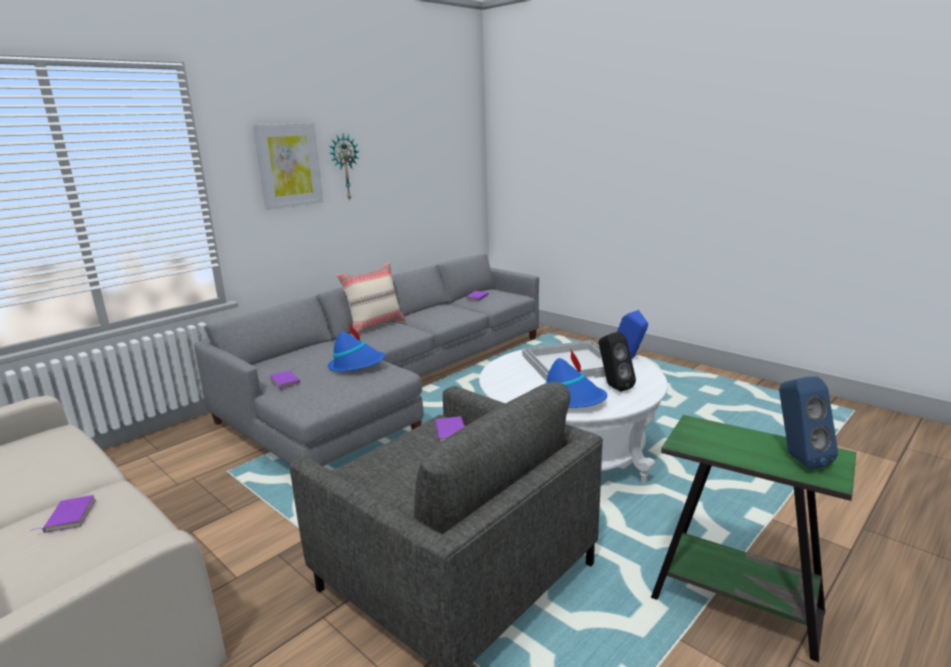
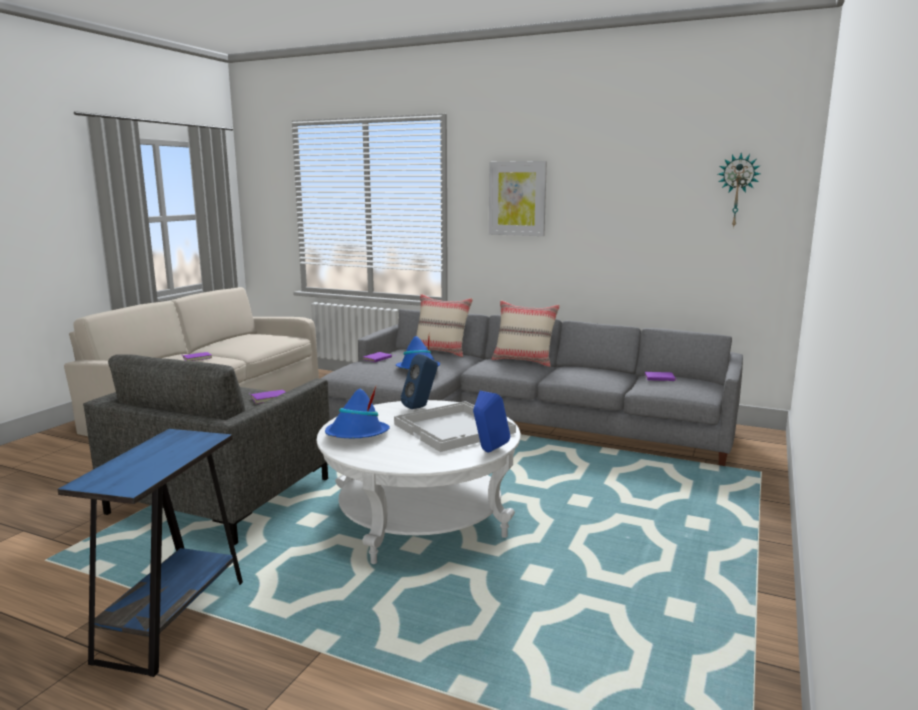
camera: 70 degrees right, 5 degrees down
wall clock [329,134,360,201] -> wall clock moved to [718,153,760,228]
black speaker [599,332,636,392] -> none
green side table [651,415,856,662] -> blue side table [58,429,243,677]
blue speaker [779,376,838,470] -> blue speaker moved to [401,354,438,409]
none -> beige pillow [416,294,473,357]

